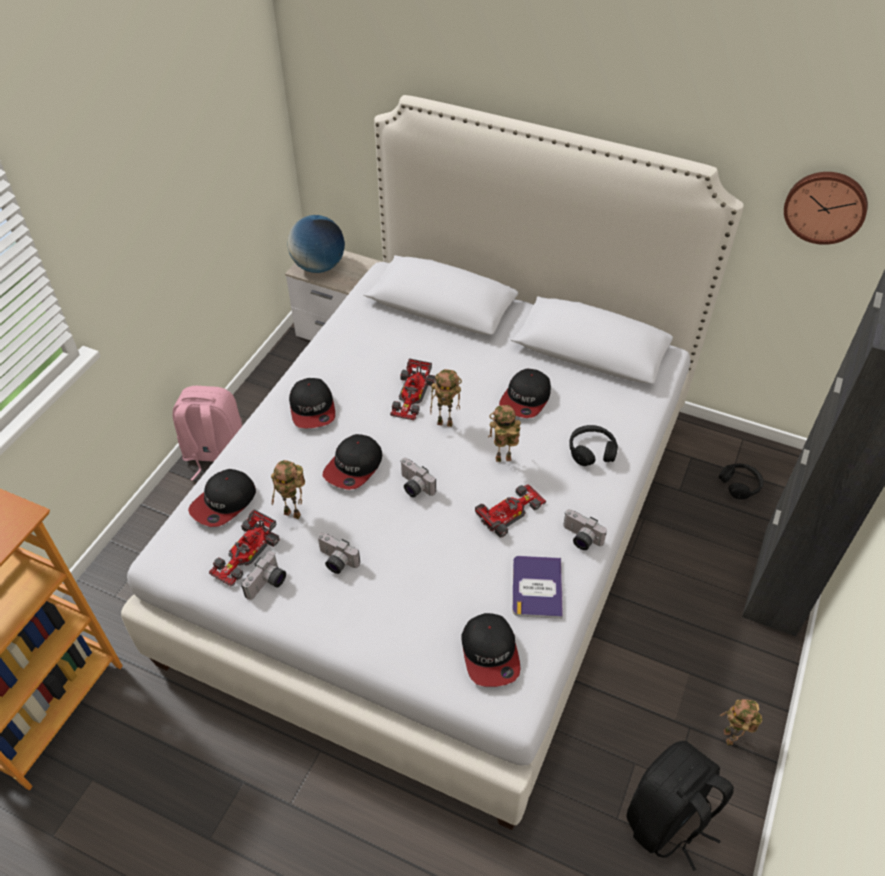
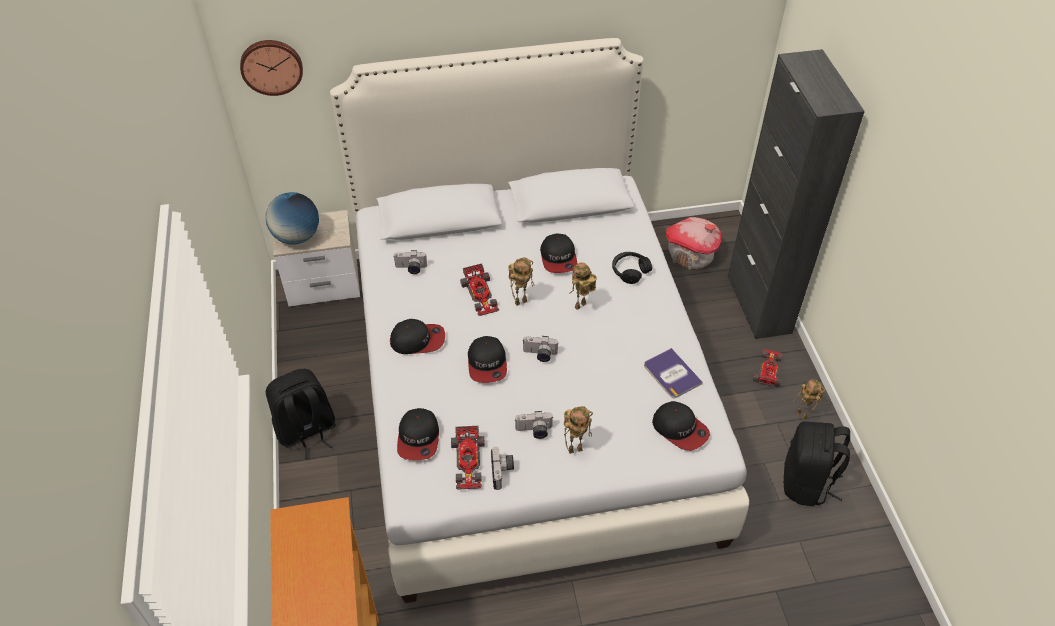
camera: 35 degrees left, 0 degrees up
pink backpack [173,386,243,481] -> black backpack [266,369,336,460]
toy robot [271,460,305,519] -> toy robot moved to [564,406,593,454]
cap [289,378,335,429] -> cap turned 45 degrees counterclockwise [390,319,445,354]
toy car [475,485,546,538] -> toy car moved to [753,349,782,388]
camera [563,509,607,550] -> camera moved to [393,250,427,274]
black headphones [719,463,764,499] -> toy house [666,217,721,270]
wall clock [784,172,868,245] -> wall clock moved to [240,40,303,96]

